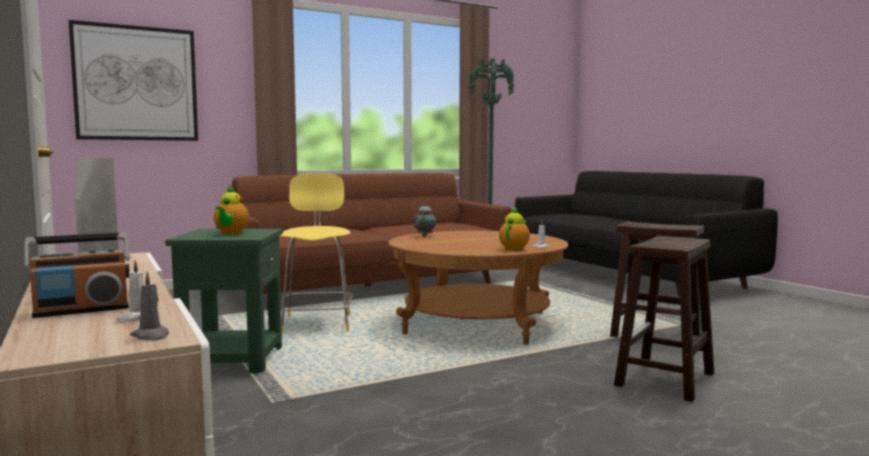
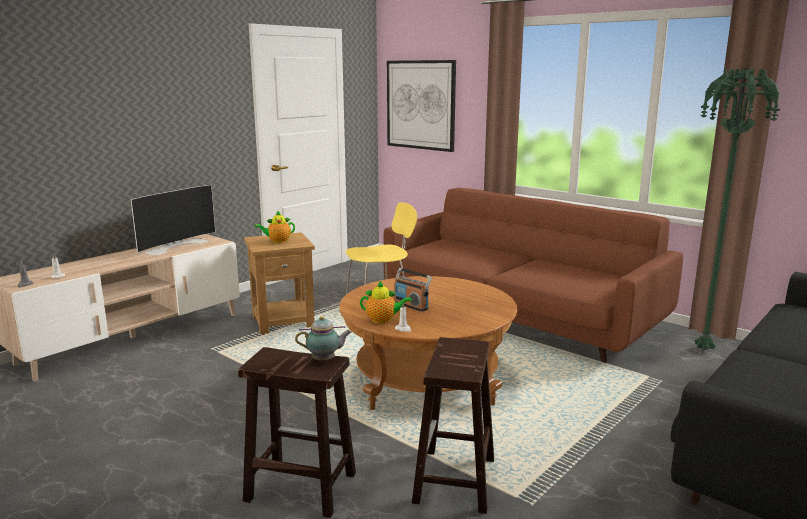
camera: 70 degrees right, 10 degrees up
radio [24,233,130,318] -> radio moved to [394,268,432,312]
green side table [165,229,283,374] -> brown side table [244,232,315,335]
teapot [413,203,437,236] -> teapot moved to [295,316,352,361]

